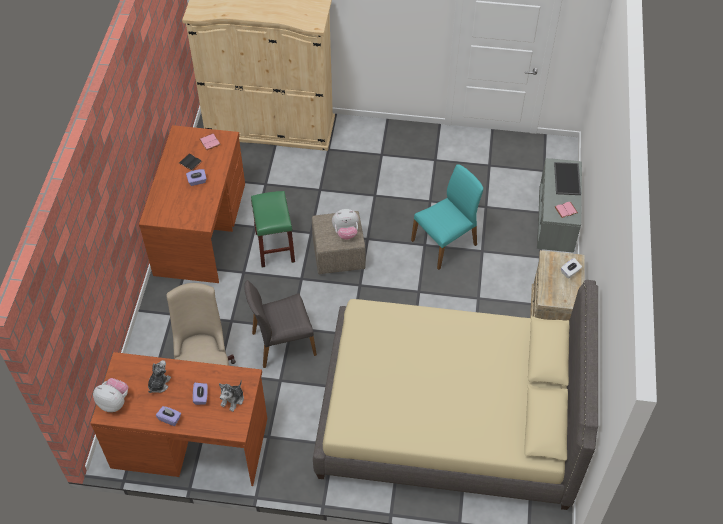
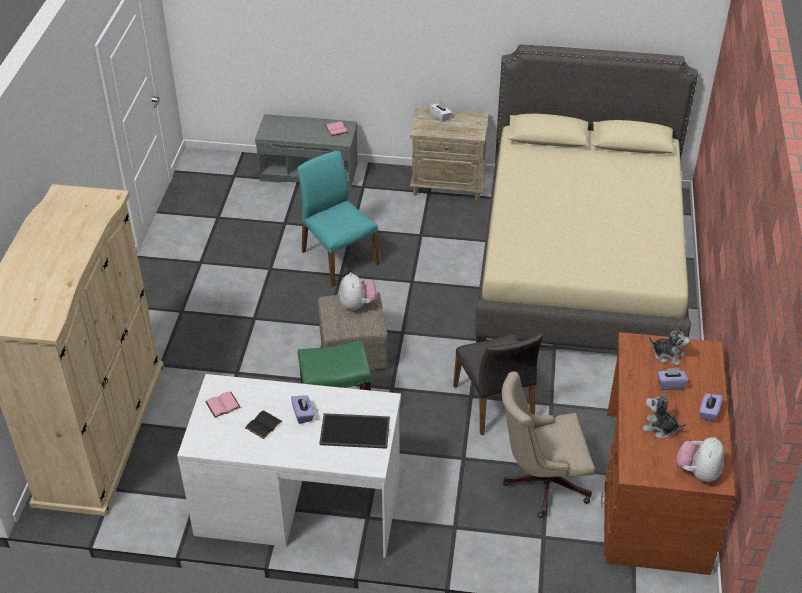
camera: 90 degrees left, 10 degrees down
brown desk [139,125,245,283] -> white desk [177,374,401,558]
tray [554,162,581,195] -> tray moved to [319,413,390,449]

